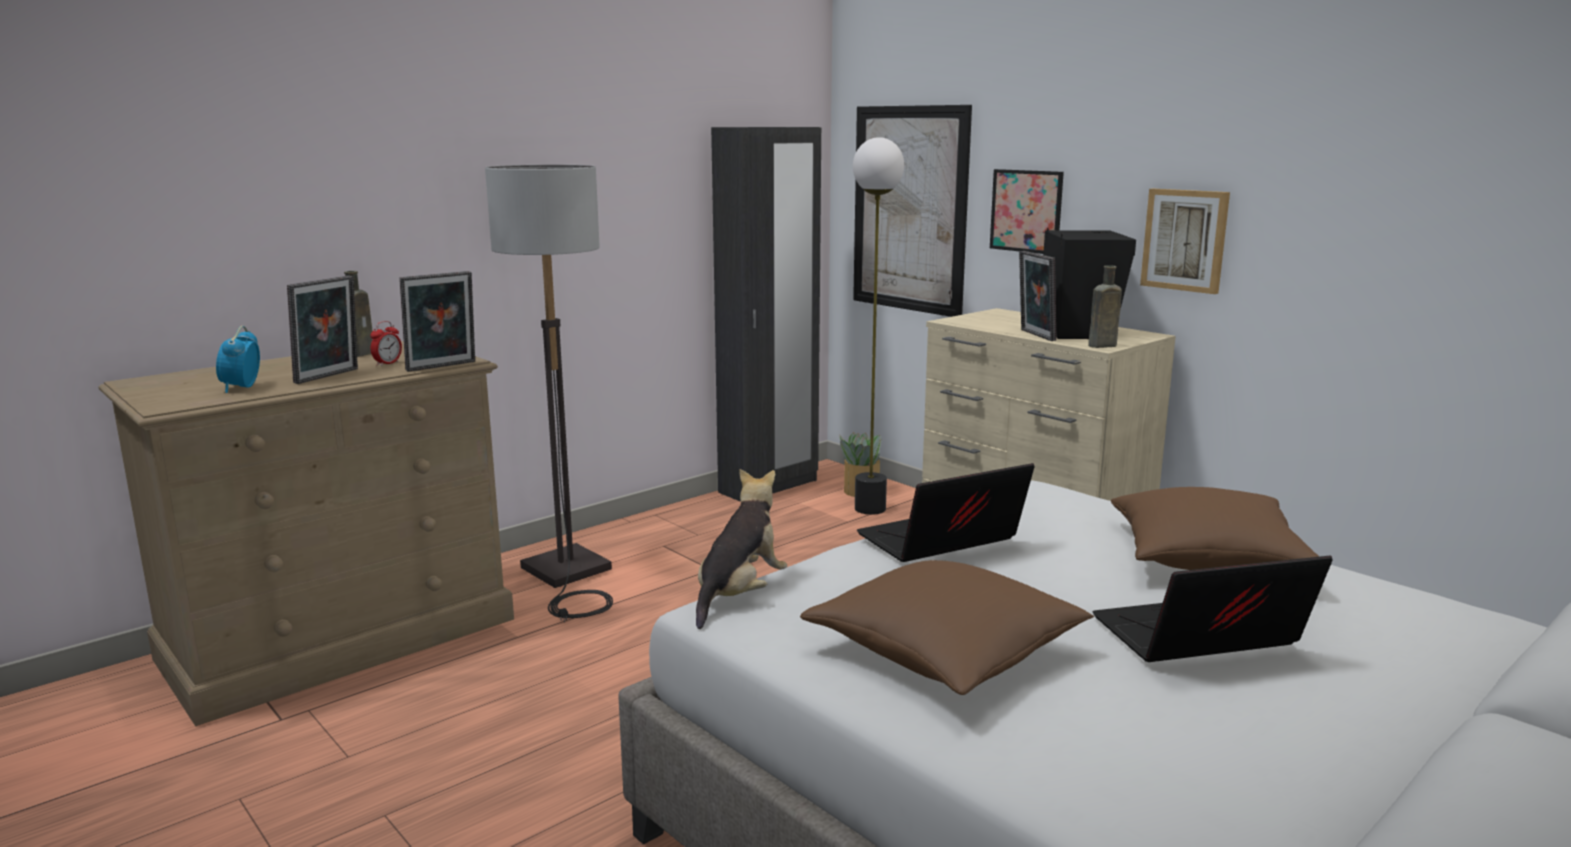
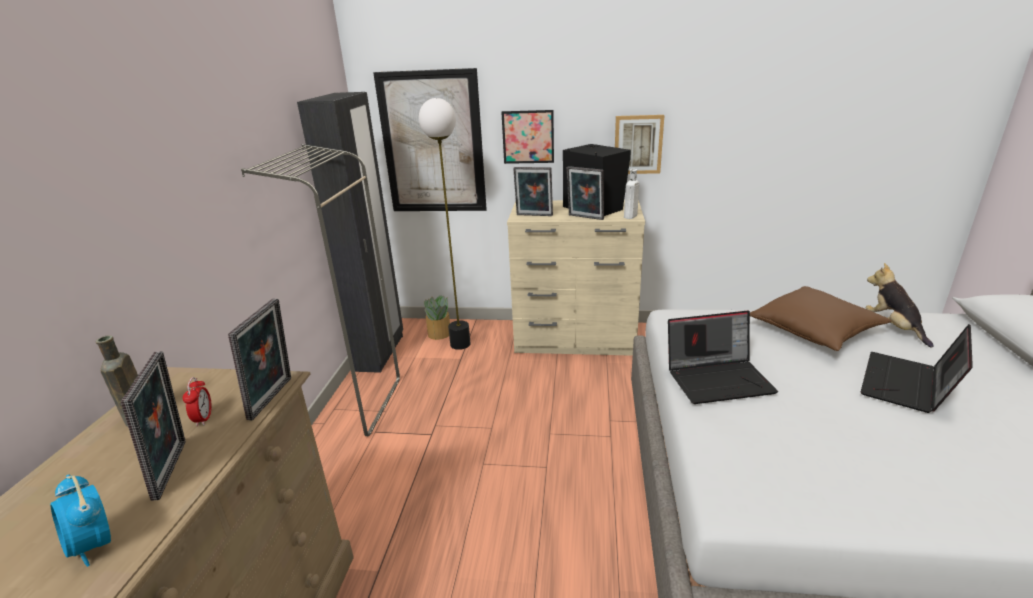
camera: 40 degrees left, 10 degrees up
floor lamp [485,165,613,622] -> none
plush toy [696,469,787,629] -> plush toy moved to [866,263,934,348]
brown pillow [800,560,1094,695] -> none
laptop [857,463,1035,562] -> laptop turned 120 degrees counterclockwise [668,311,778,404]
brown bottle [1088,265,1122,348] -> white bottle [624,169,639,219]
none -> grey clothes rack [241,144,400,436]
none -> picture frame [513,167,553,216]

